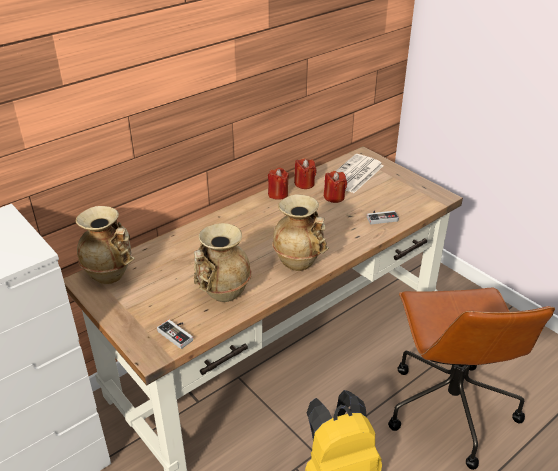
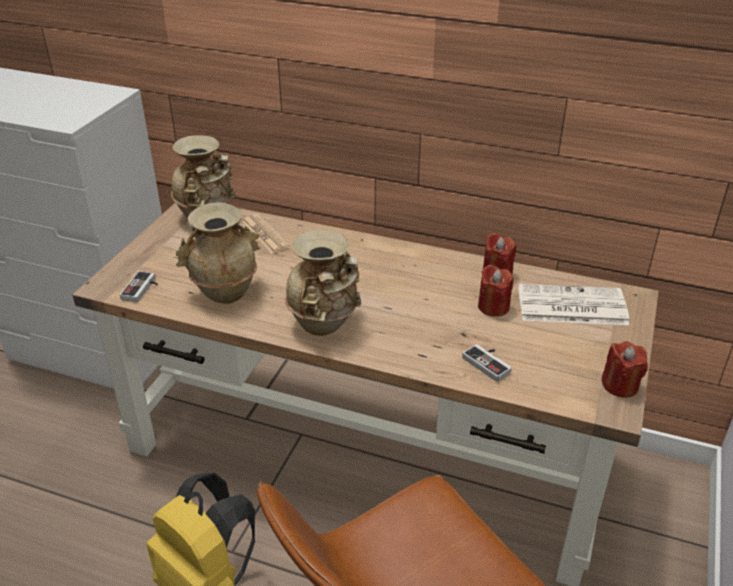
camera: 60 degrees right, 0 degrees up
red candle [268,168,289,200] -> red candle moved to [601,341,648,398]
none -> newspaper [242,214,290,254]

